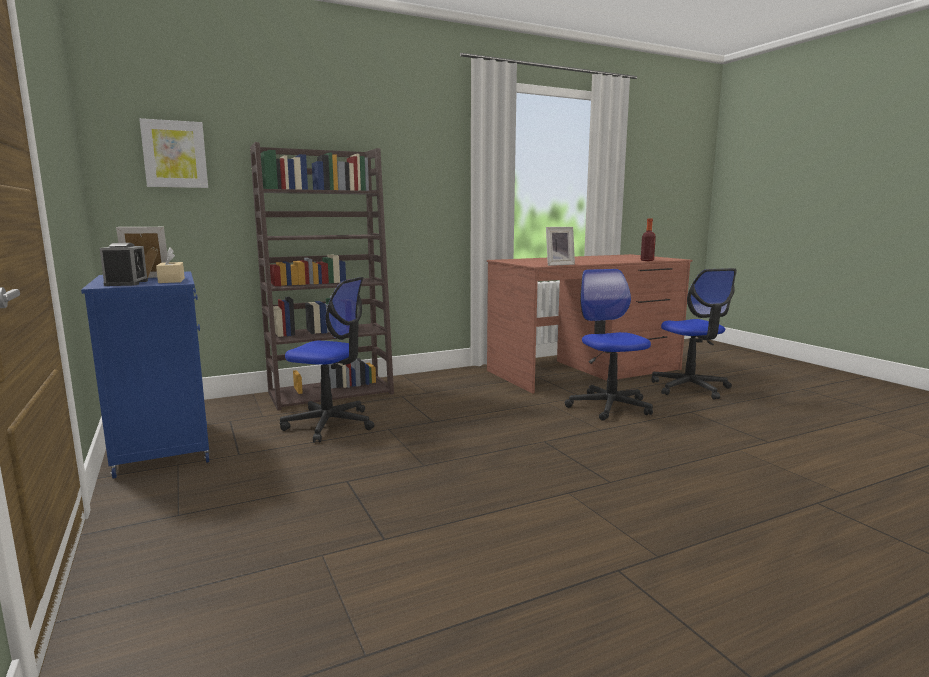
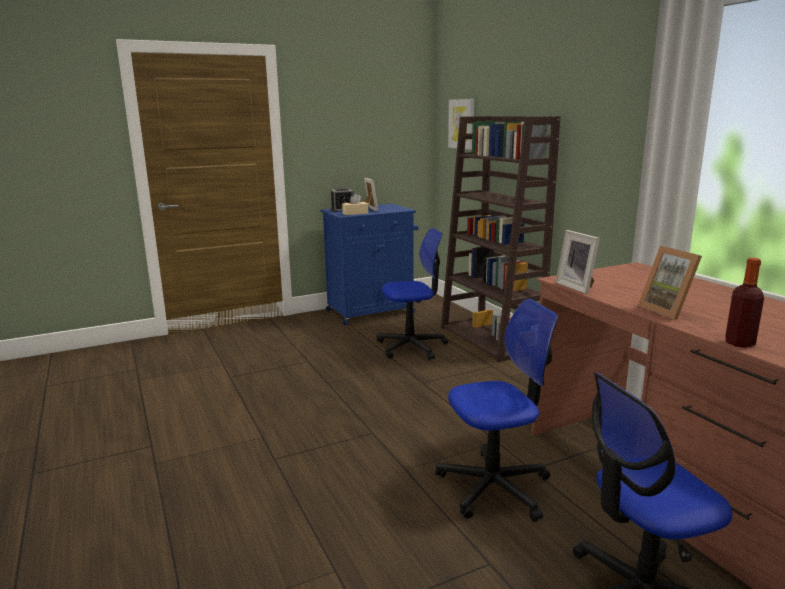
camera: 90 degrees right, 5 degrees up
office chair [280,277,374,442] -> office chair turned 120 degrees counterclockwise [377,228,448,360]
none -> picture frame [638,246,702,320]

